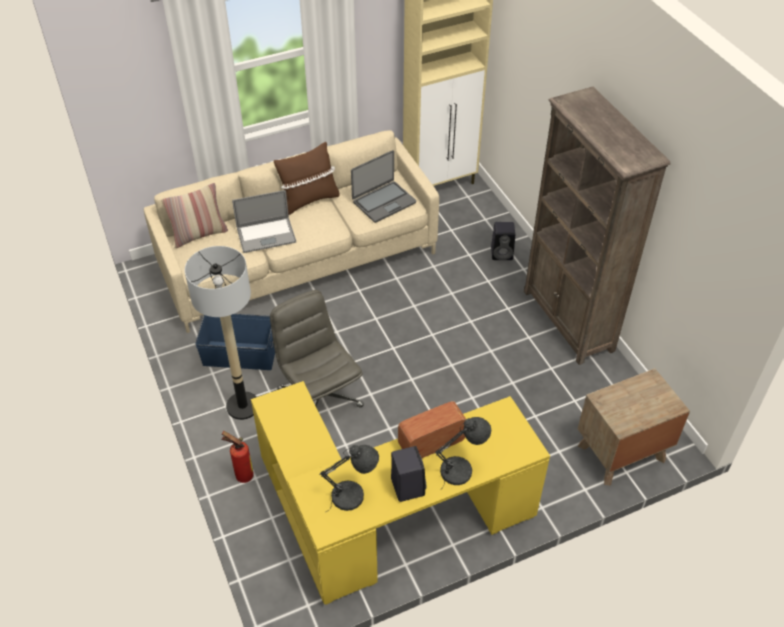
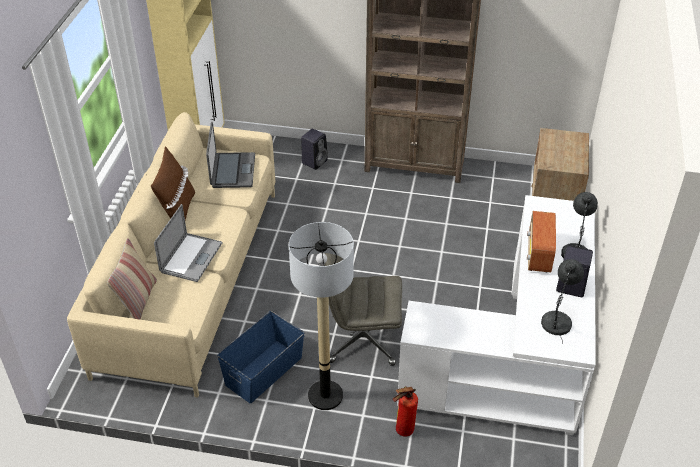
camera: 55 degrees left, 5 degrees down
yellow desk [251,381,550,605] -> white desk [397,195,596,435]

